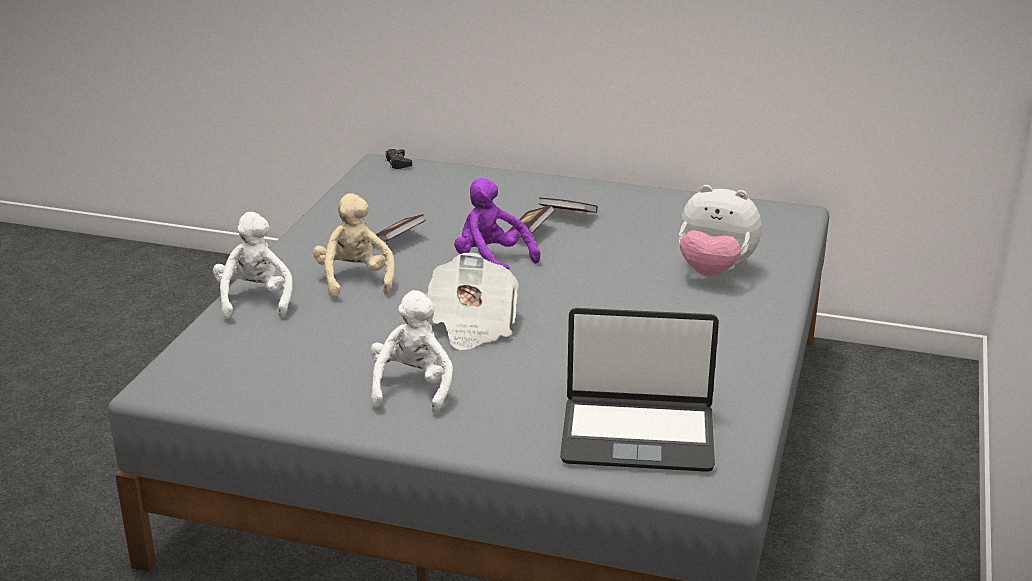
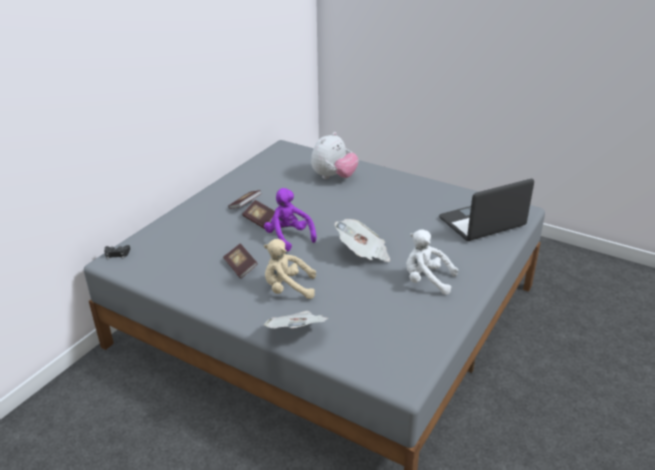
camera: 75 degrees left, 5 degrees up
white plush toy [213,212,293,319] -> newspaper [264,311,328,328]
purple plush toy [454,178,540,270] -> purple plush toy turned 90 degrees clockwise [264,188,316,251]
laptop [560,308,719,472] -> laptop turned 135 degrees counterclockwise [439,179,534,241]

